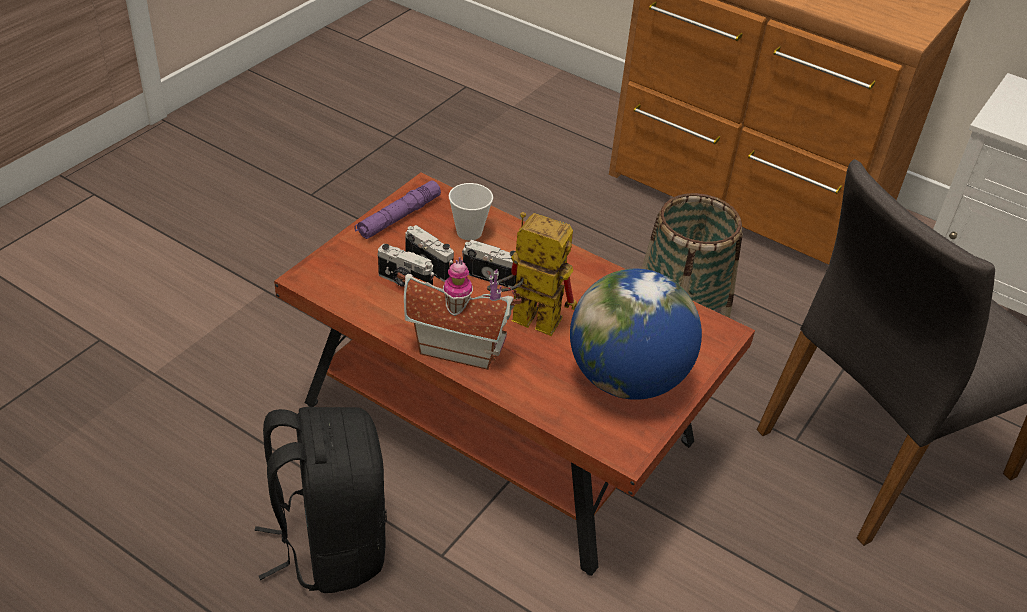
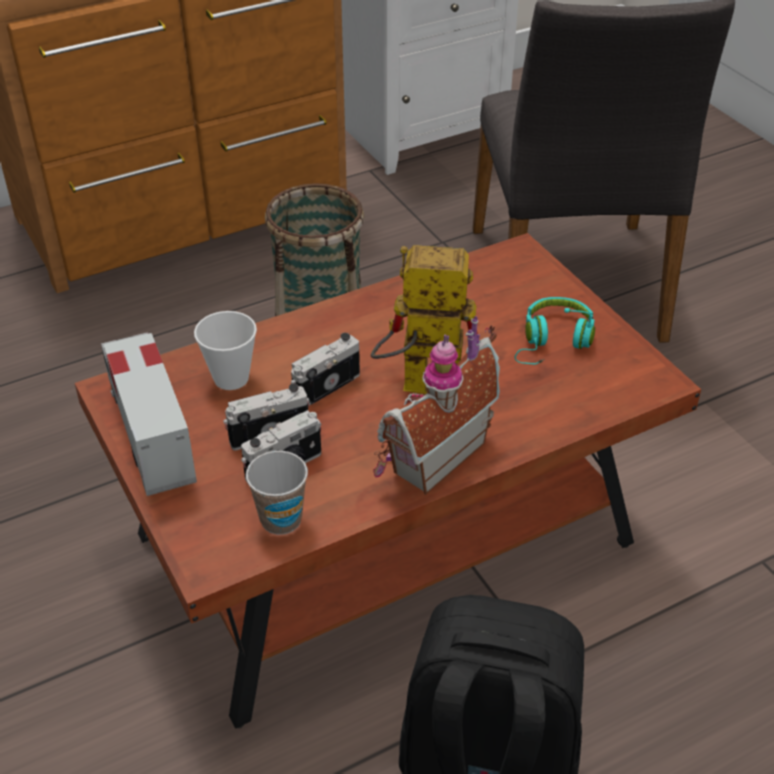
camera: 60 degrees left, 0 degrees up
purple flashlight [354,180,441,239] -> toy truck [101,332,197,496]
toy robot [487,212,577,336] -> toy robot turned 45 degrees clockwise [371,245,478,394]
globe [570,269,702,400] -> turquoise headphones [515,297,595,365]
none -> cup [246,451,308,535]

